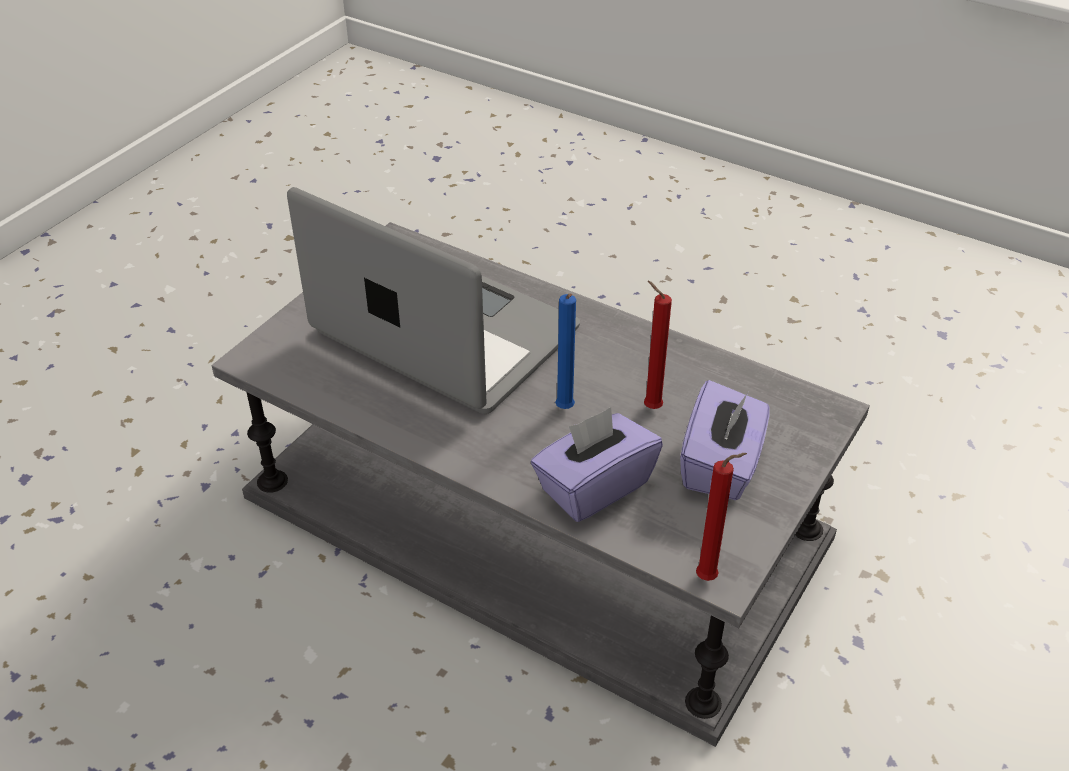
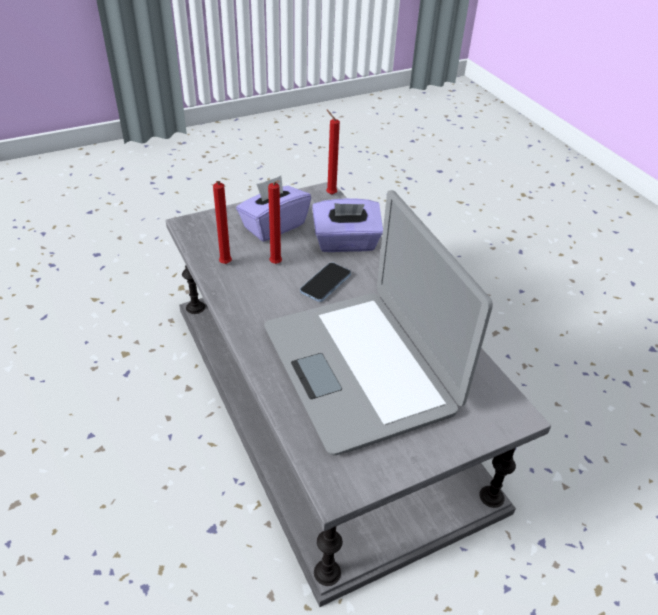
camera: 150 degrees left, 0 degrees up
blue candle [555,294,576,409] -> phone [300,262,351,302]
none -> red candle [213,181,232,264]

